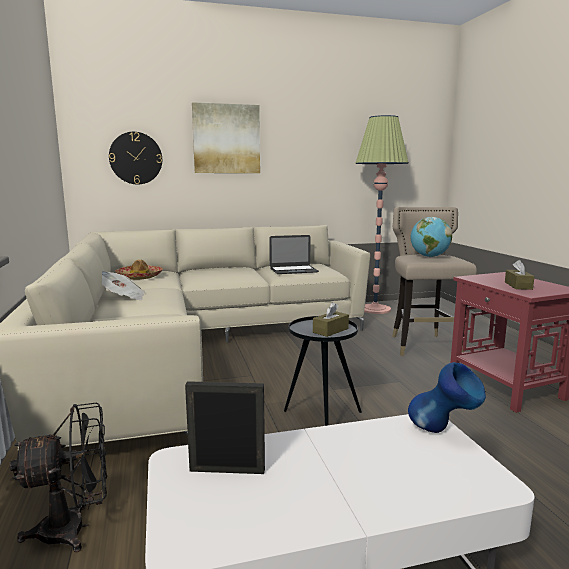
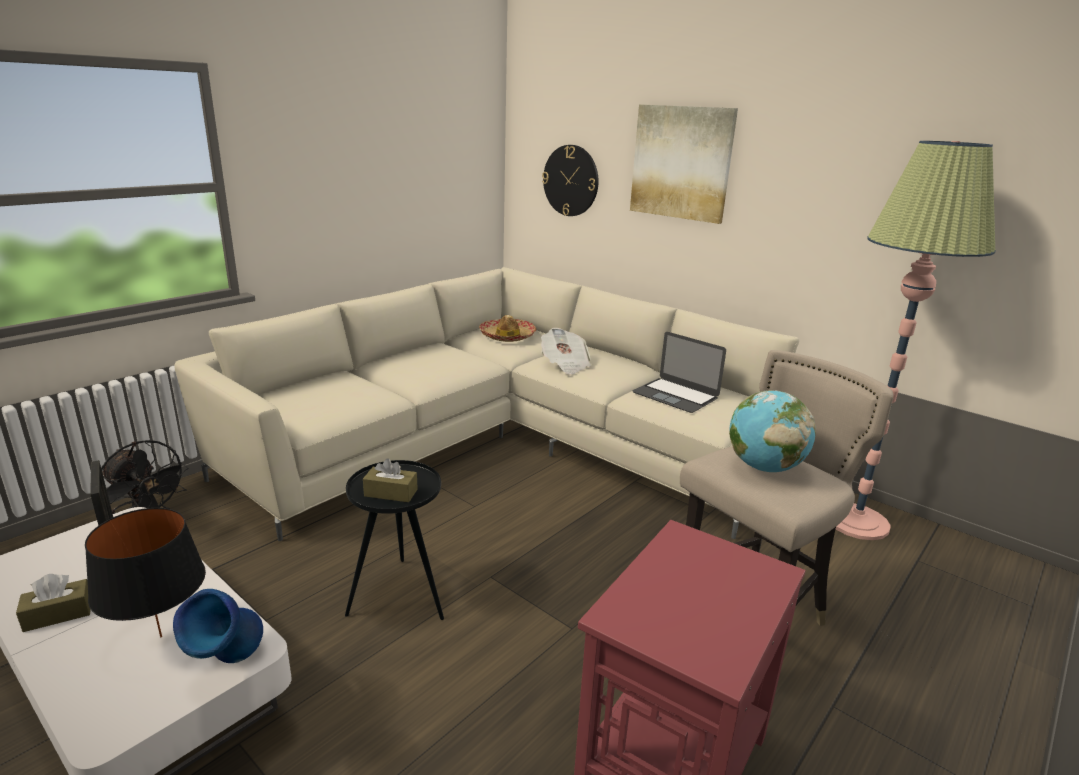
camera: 55 degrees right, 10 degrees up
newspaper [102,271,145,300] -> newspaper moved to [541,328,591,375]
brown tissue box [505,260,535,290] -> brown tissue box moved to [16,574,91,632]
none -> black table lamp [85,508,206,637]

